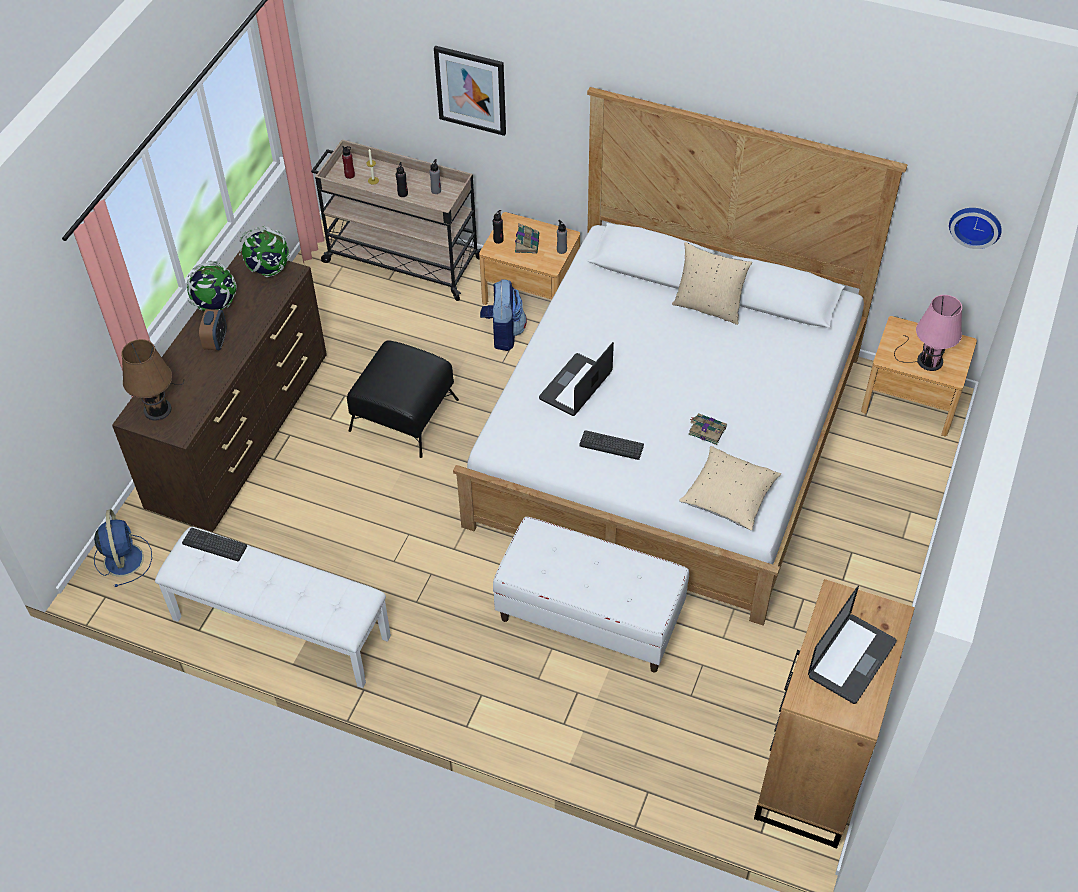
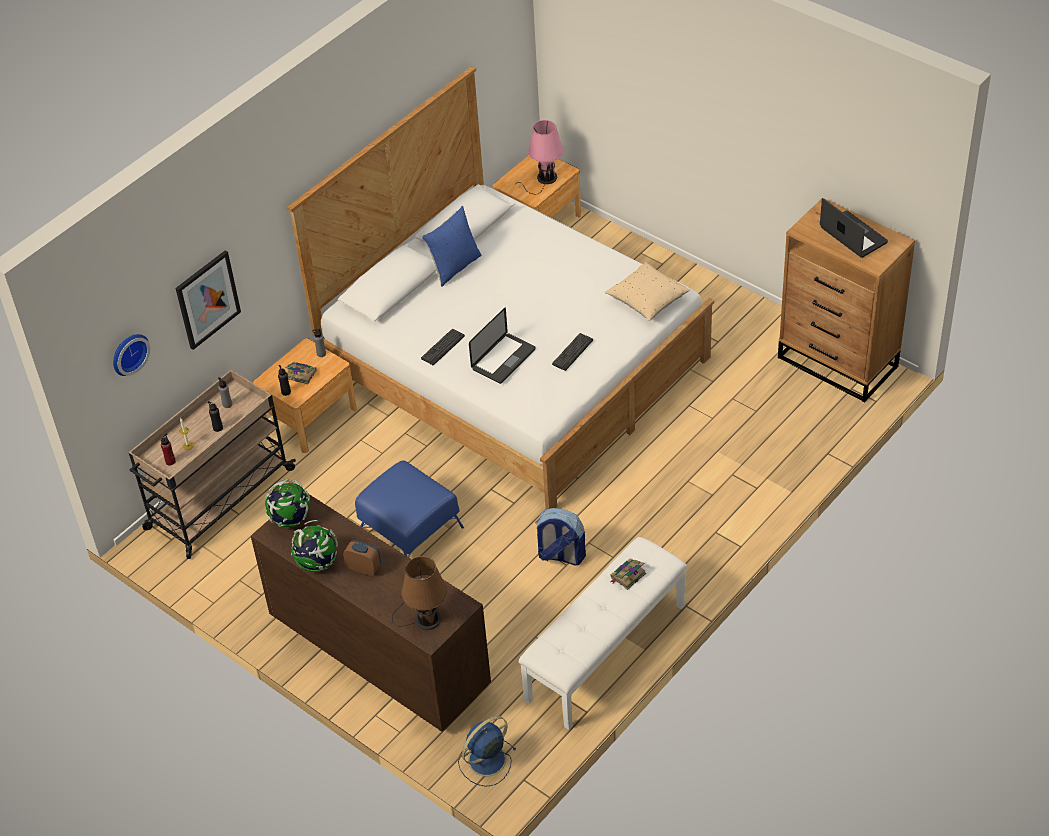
camera: 70 degrees left, 5 degrees down
blue fan [94,509,152,587] -> blue fan turned 45 degrees counterclockwise [458,716,517,786]
keyboard [182,528,247,561] -> keyboard moved to [421,329,465,365]
black ottoman [347,340,459,458] -> blue ottoman [355,460,464,557]
backpack [480,279,527,351] -> backpack moved to [535,508,586,566]
white bench [493,517,689,673] -> none
laptop [539,342,614,416] -> laptop turned 105 degrees counterclockwise [469,308,536,384]
beige pillow [672,242,752,325] -> blue pillow [422,206,482,287]
book [688,413,727,445] -> book moved to [610,558,646,590]
wall clock [949,208,1002,249] -> wall clock moved to [113,334,150,376]

